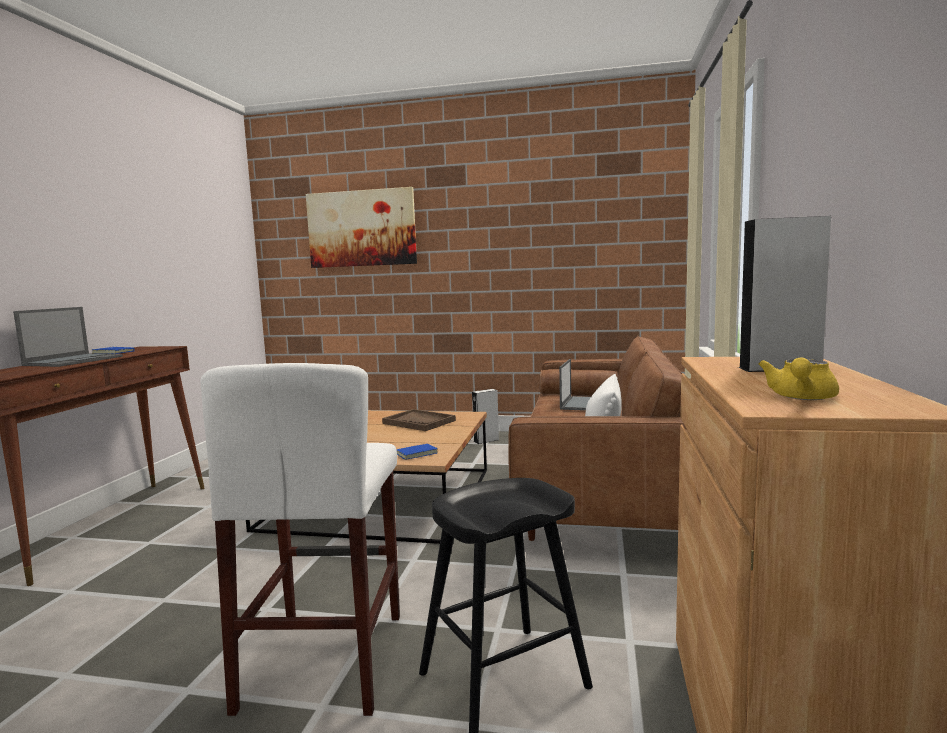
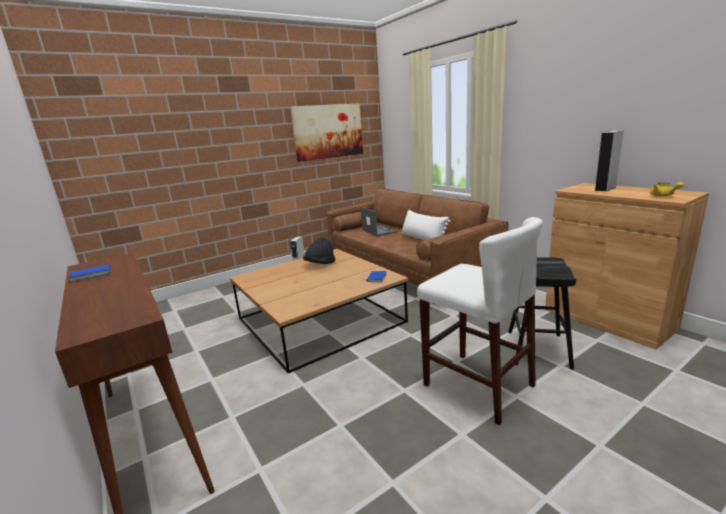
camera: 45 degrees left, 10 degrees up
laptop [13,307,123,367] -> none
picture [306,187,417,268] -> picture moved to [290,103,363,162]
brown tray [382,409,456,431] -> black hat [303,237,335,264]

